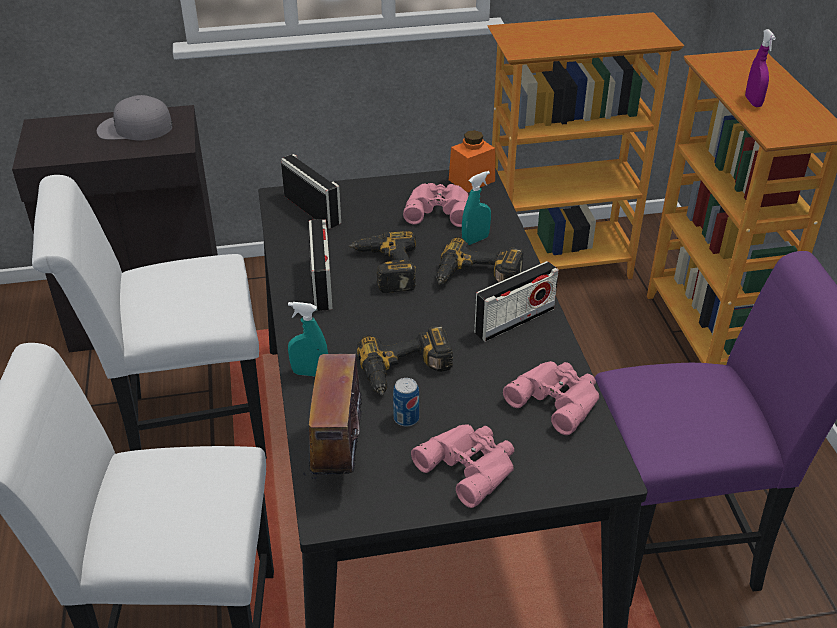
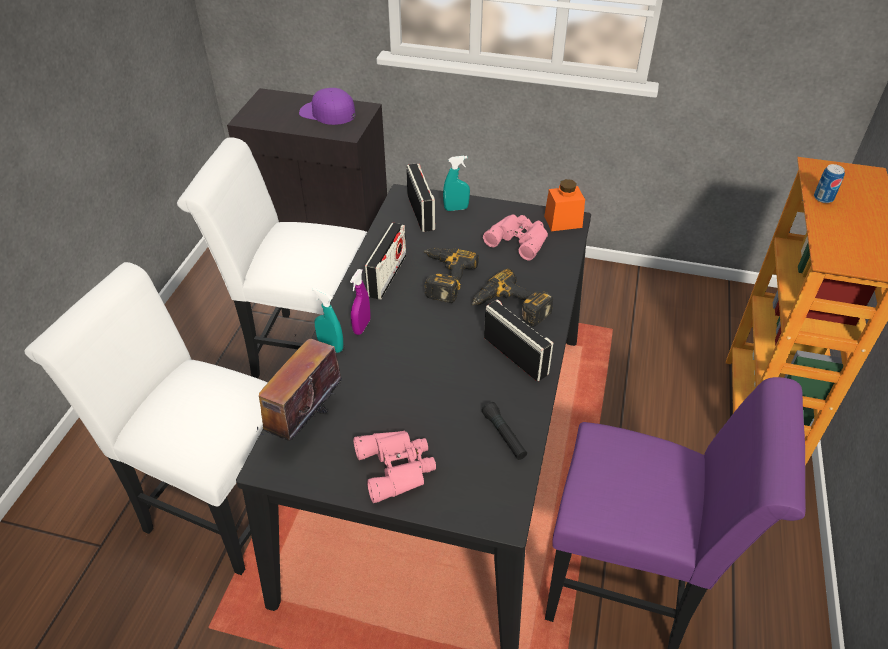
camera: 25 degrees right, 5 degrees up
grey cap [97,95,172,141] -> purple cap [299,88,355,125]
power drill [357,326,453,396] -> none
can [393,378,419,426] -> can moved to [814,164,845,203]
turquoise spray bottle [462,171,491,245] -> turquoise spray bottle moved to [443,156,470,211]
radio [474,261,559,342] -> radio turned 120 degrees counterclockwise [484,300,553,381]
bookcase [487,12,684,279] -> none
pink binoculars [503,361,599,435] -> black flashlight [482,402,527,460]
purple spray bottle [745,29,776,107] -> purple spray bottle moved to [350,269,371,335]

